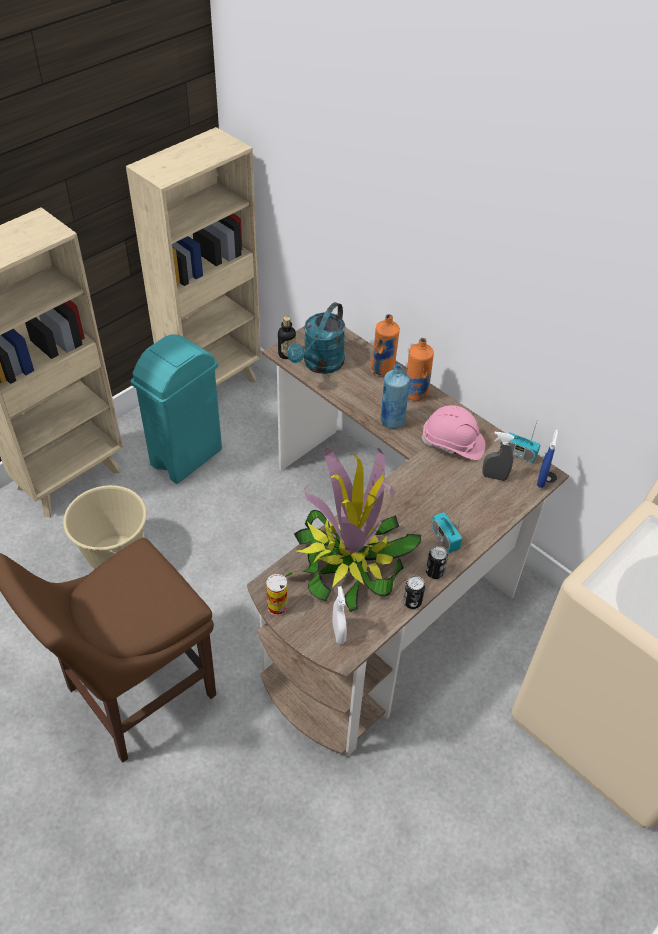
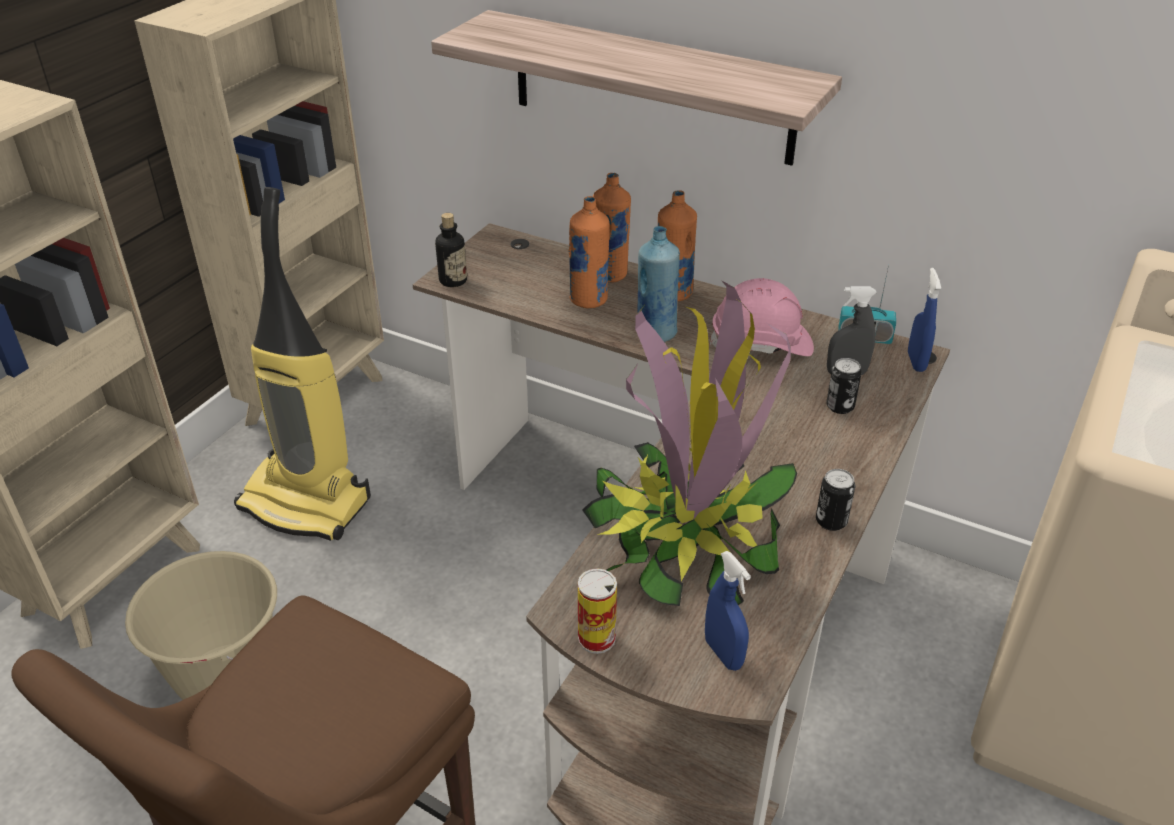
camera: 15 degrees left, 10 degrees down
turquoise trash can [130,334,222,484] -> vacuum cleaner [234,187,371,541]
turquoise watering can [287,302,345,374] -> none
white spray bottle [332,586,347,644] -> blue spray bottle [705,551,751,671]
can [403,576,425,609] -> can moved to [826,358,862,414]
radio [431,507,463,553] -> none
none -> shelf [431,10,842,166]
none -> orange bottle [568,196,609,309]

